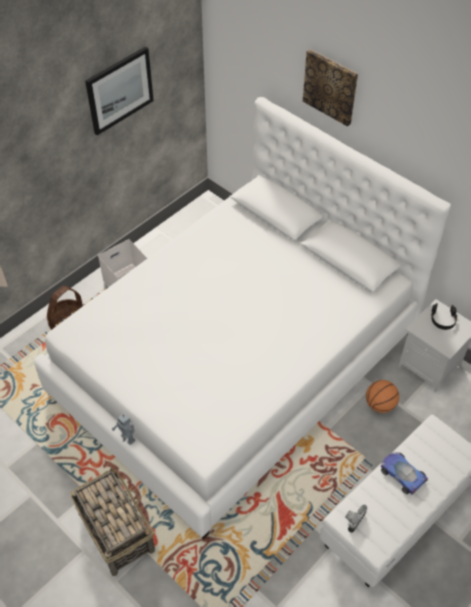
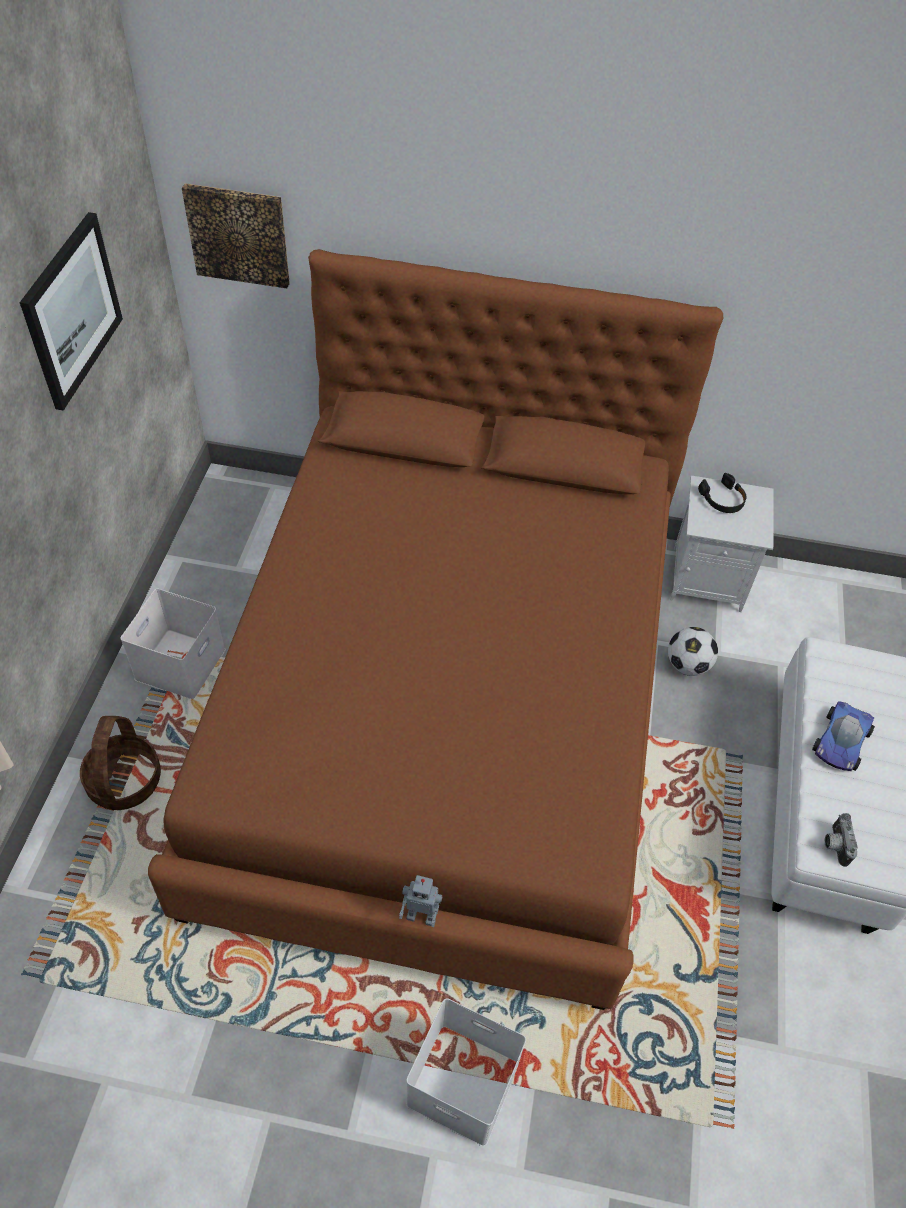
camera: 35 degrees left, 0 degrees up
white bed [34,97,451,539] -> brown bed [148,249,724,1010]
basket [70,467,155,576] -> white storage box [406,998,526,1147]
picture [303,49,358,126] -> picture moved to [182,183,290,288]
basketball [366,380,399,413] -> football [668,627,718,676]
toy car [381,452,428,495] -> toy car turned 75 degrees counterclockwise [812,701,875,771]

